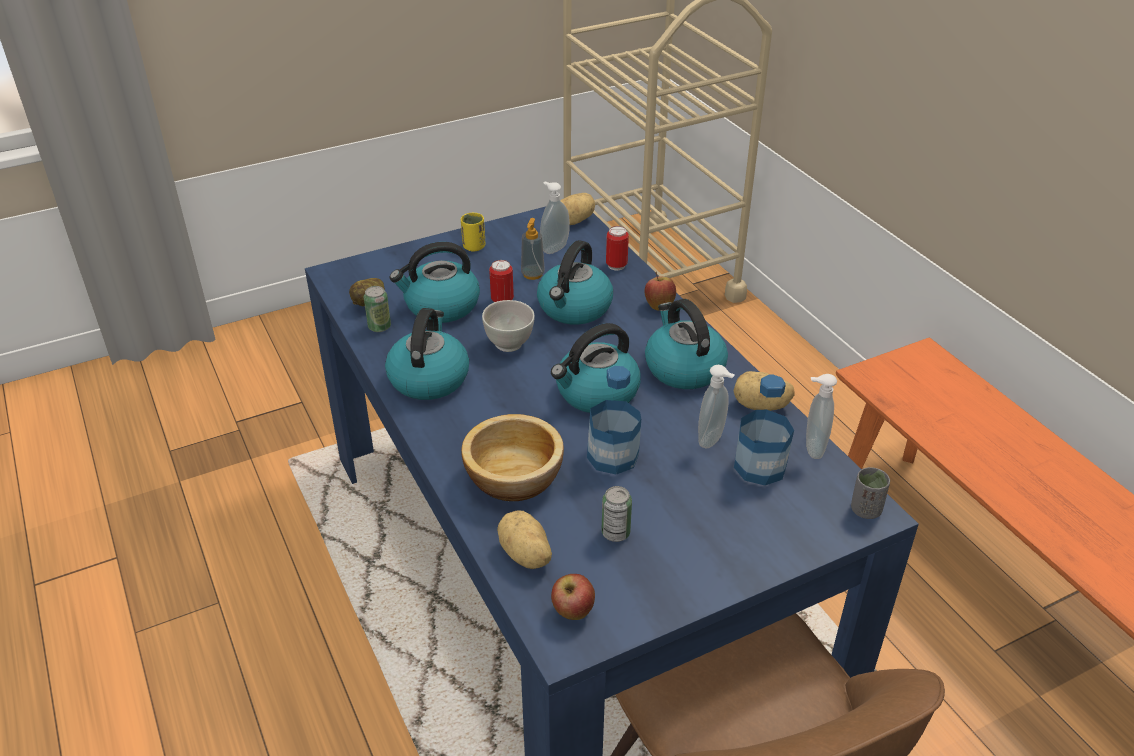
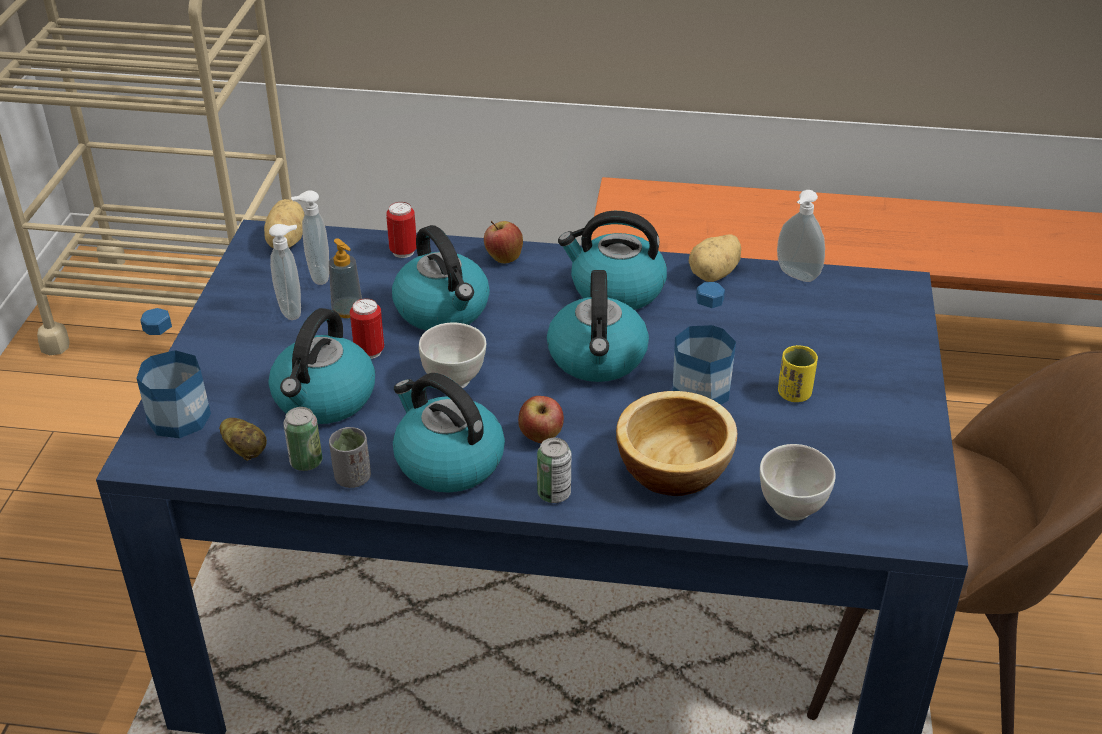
camera: 55 degrees left, 0 degrees up
yellow cup [461,213,486,252] -> yellow cup moved to [778,345,818,402]
potato [497,511,552,569] -> white bowl [760,444,836,521]
apple [551,574,595,620] -> apple moved to [518,396,564,443]
can [602,486,632,542] -> can moved to [537,438,571,503]
soap dispenser [698,365,735,448] -> soap dispenser moved to [269,224,301,320]
bottle [734,374,794,486] -> bottle moved to [136,308,211,438]
grey cup [851,467,890,519] -> grey cup moved to [329,427,371,488]

